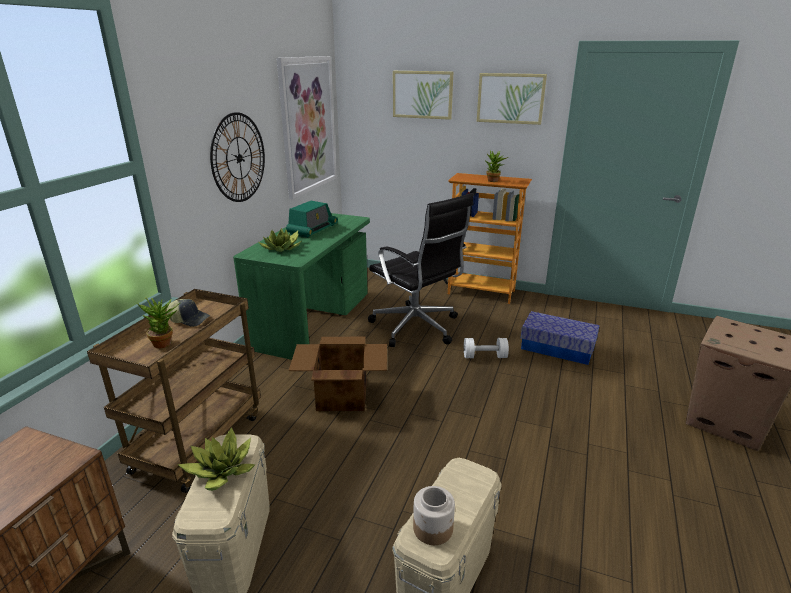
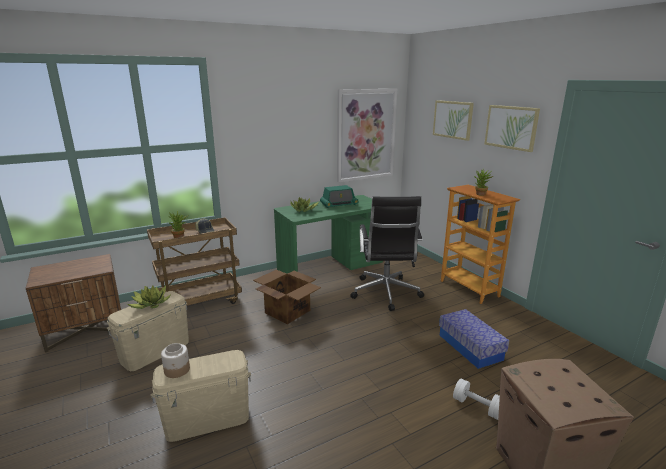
camera: 40 degrees right, 5 degrees down
wall clock [210,112,265,202] -> none
white dumbbell [464,338,509,358] -> white dumbbell moved to [453,378,500,420]

